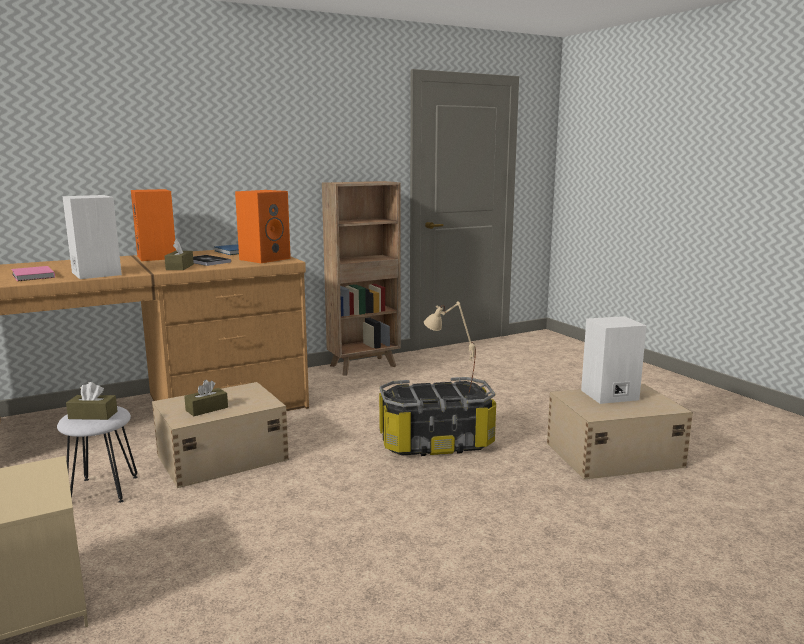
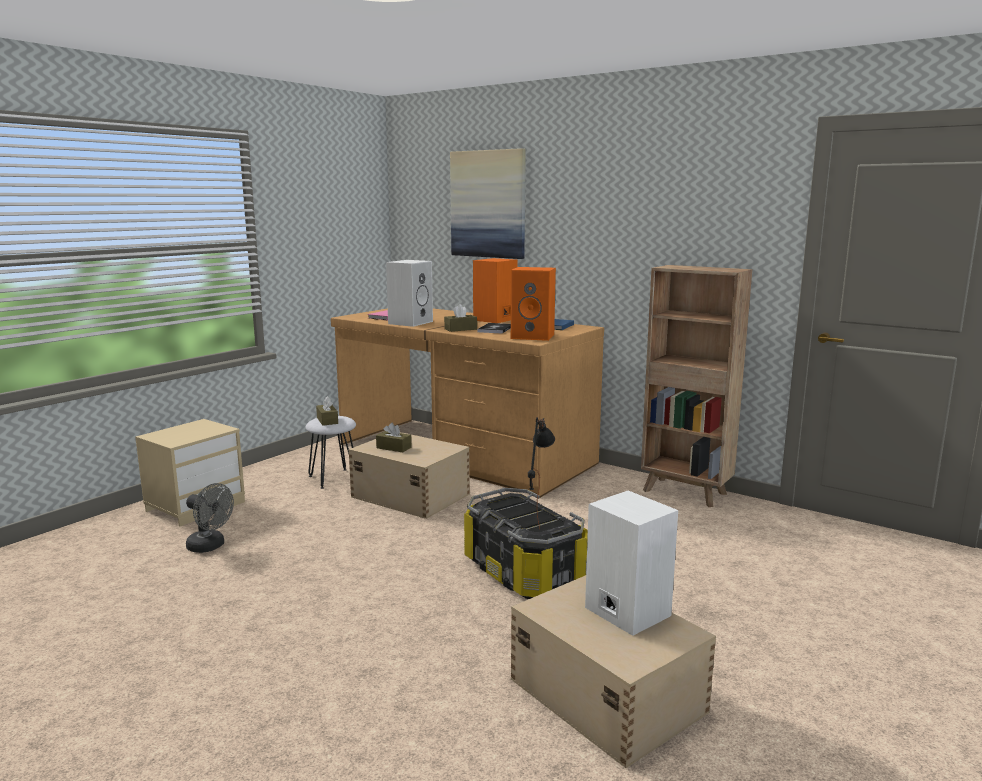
camera: 65 degrees right, 0 degrees up
beige table lamp [424,301,476,393] -> black table lamp [528,417,555,529]
none -> grey fan [186,483,234,553]
none -> picture [450,148,526,259]

